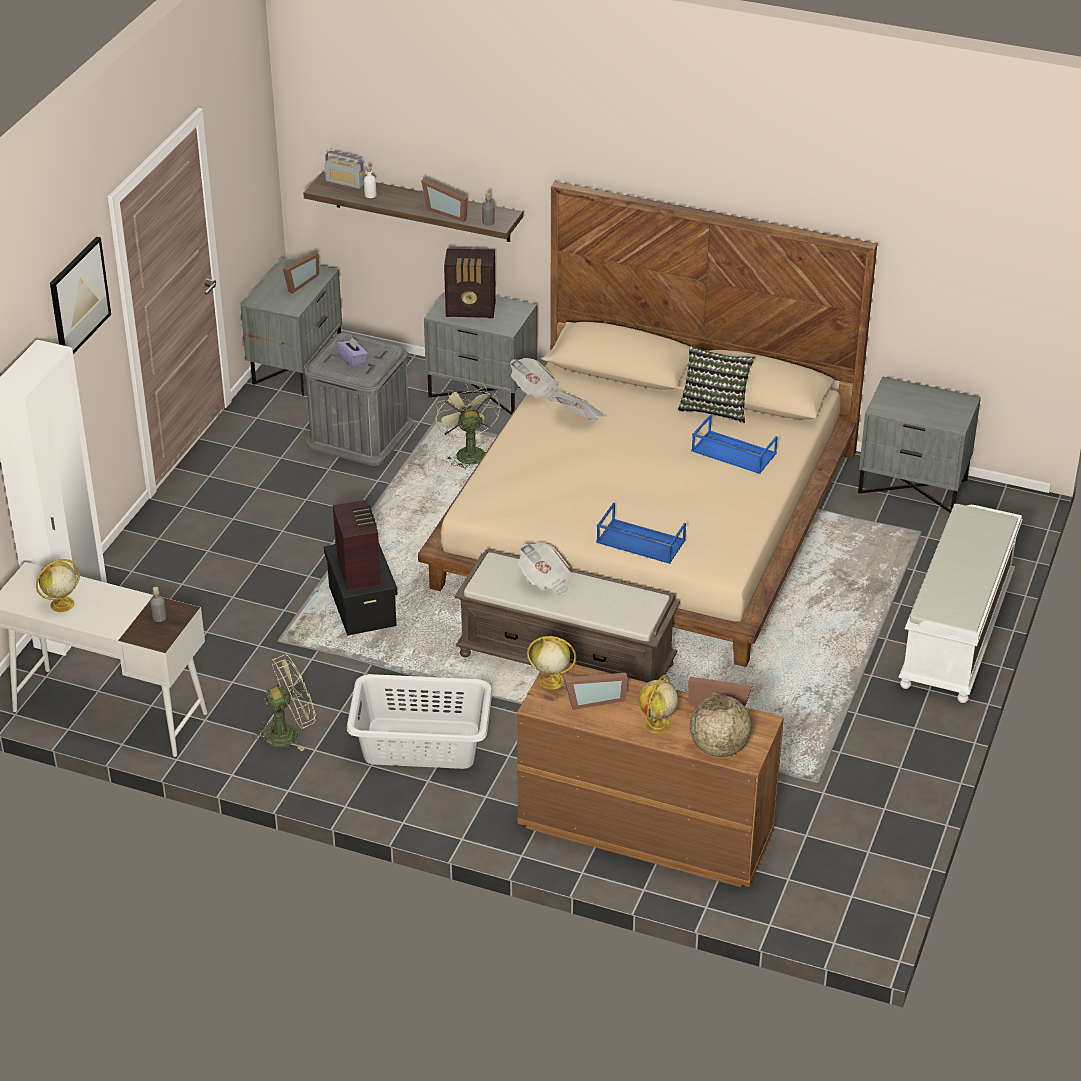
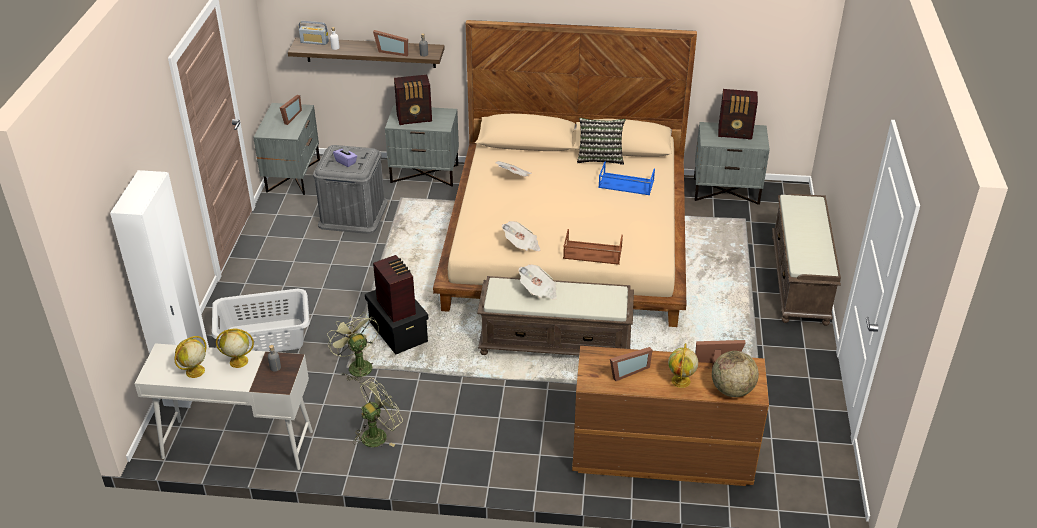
camera: 15 degrees left, 0 degrees up
picture [50,237,111,354] -> none
grey laundry basket [347,674,492,769] -> grey laundry basket moved to [212,289,310,352]
green fan [435,383,500,471] -> green fan moved to [327,312,379,383]
newspaper [510,358,559,402] -> newspaper moved to [502,221,541,251]
globe [527,636,576,690] -> globe moved to [216,329,254,368]
blue tray [596,503,686,564] -> brown tray [563,229,623,265]
white bench [899,504,1023,703] -> brown bench [772,194,841,326]
none -> radio [718,89,758,140]

